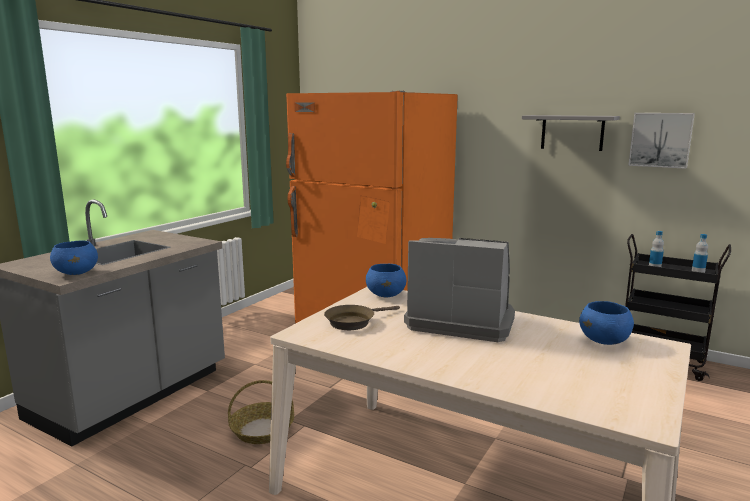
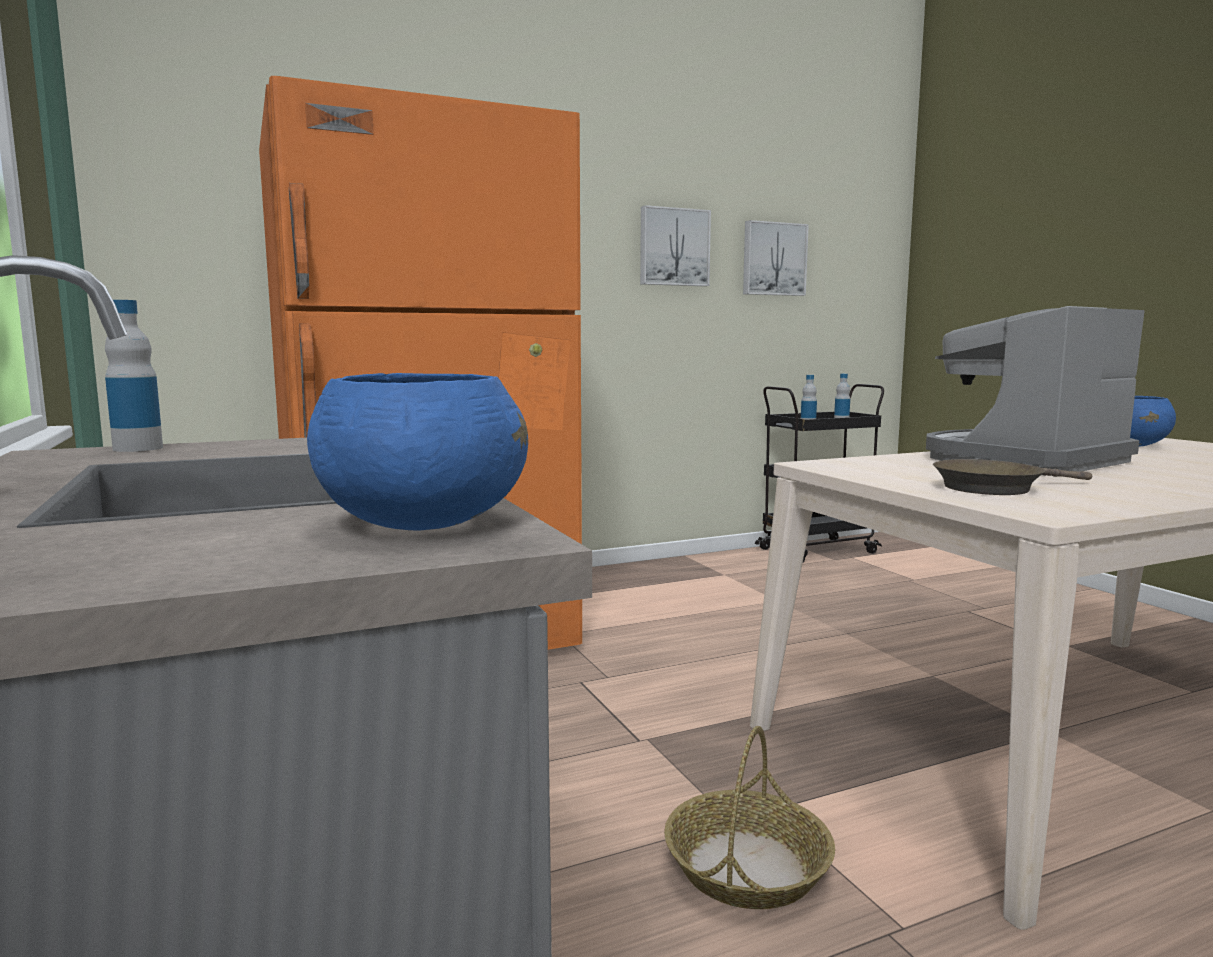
camera: 55 degrees left, 5 degrees down
brown frying pan [324,305,400,330] -> brown frying pan turned 75 degrees clockwise [933,459,1092,495]
blue bowl [366,264,406,298] -> none
grey shelf [522,115,620,151] -> picture [640,205,711,286]
none -> bottle [105,300,163,452]

